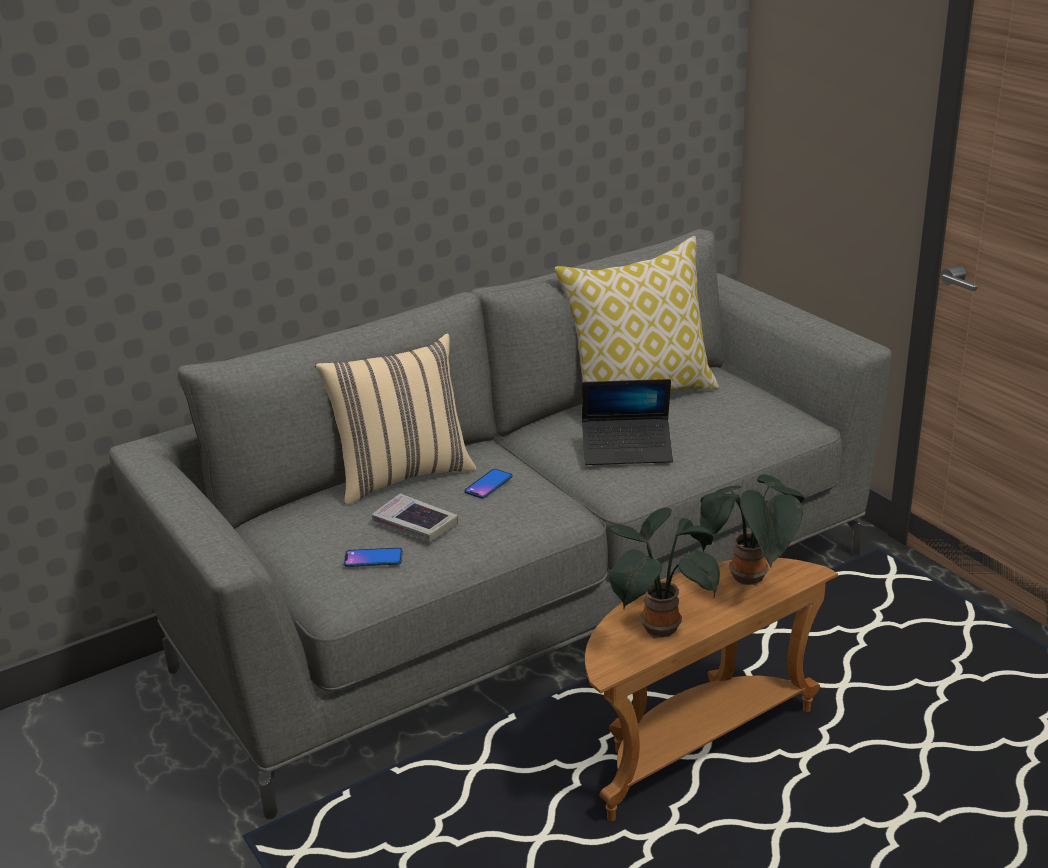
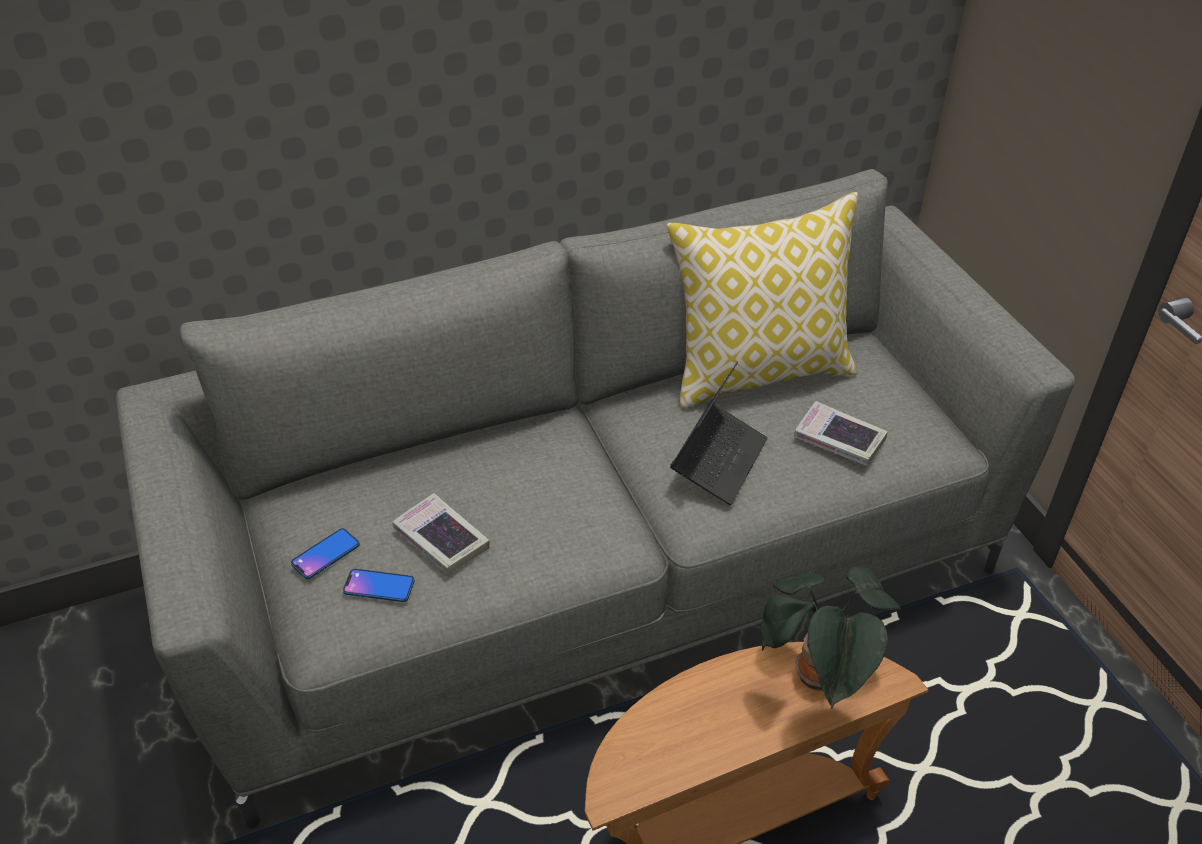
camera: 10 degrees right, 15 degrees up
beige pillow [315,334,477,505] -> none
phone [465,469,512,498] -> phone moved to [291,528,360,579]
laptop [582,379,673,465] -> laptop turned 75 degrees counterclockwise [670,361,768,505]
potted plant [609,507,720,639] -> none
none -> book [794,401,888,466]

